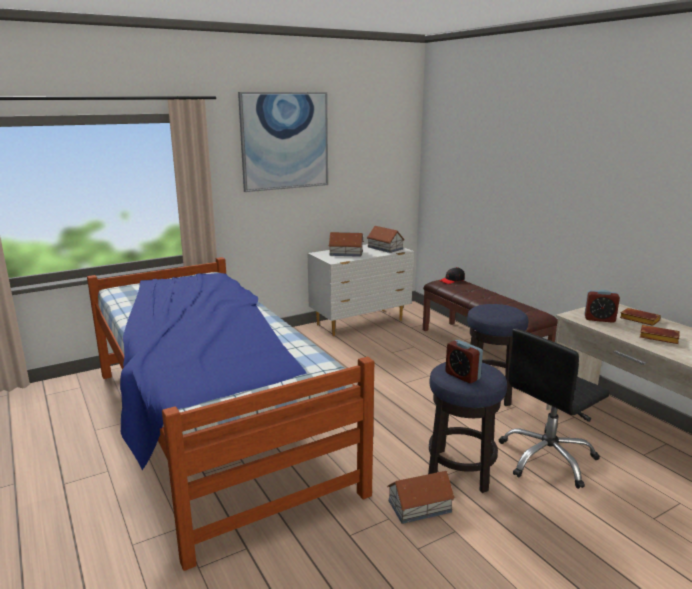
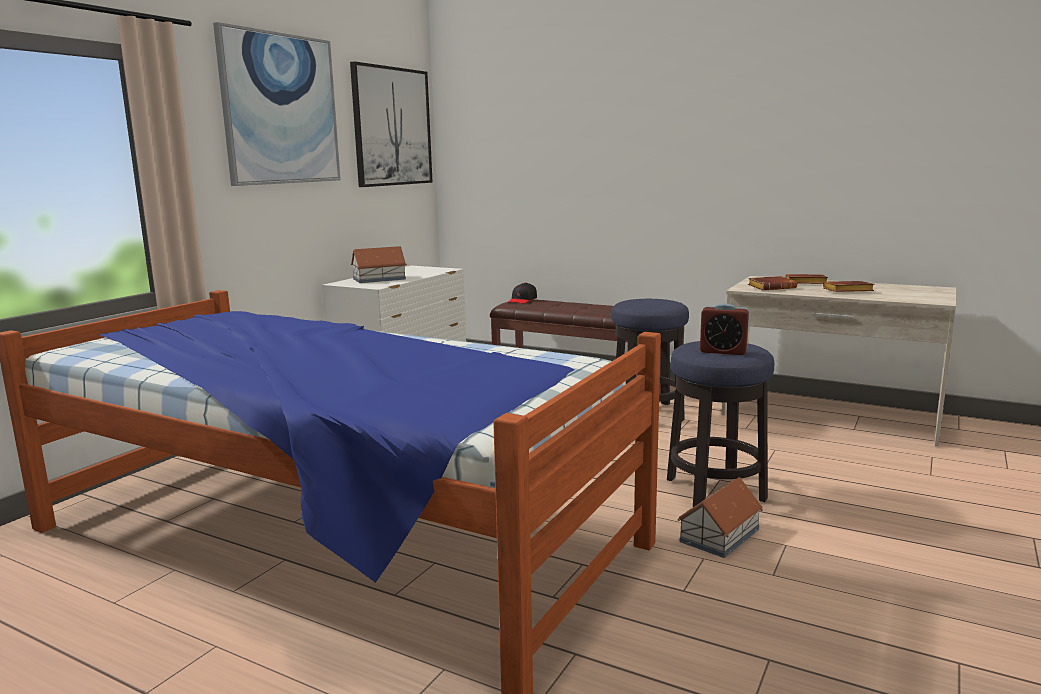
camera: 30 degrees left, 5 degrees down
toy house [367,226,405,253] -> none
black office chair [499,328,610,489] -> none
alarm clock [584,290,620,323] -> brown book [748,276,797,290]
none -> picture [350,61,433,187]

